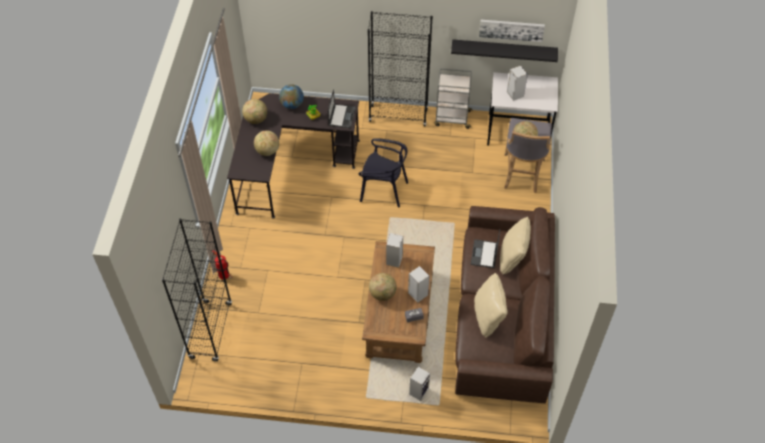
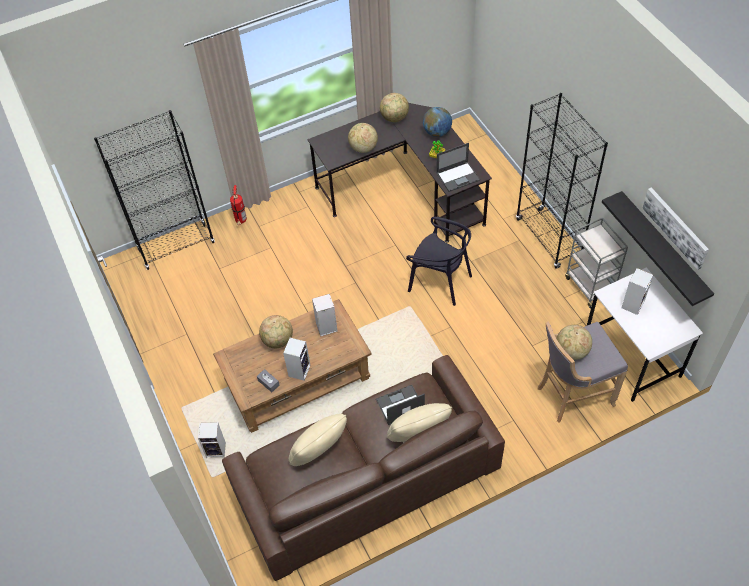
camera: 60 degrees right, 0 degrees up
black chair [358,138,408,208] -> black chair turned 45 degrees counterclockwise [406,217,472,306]

